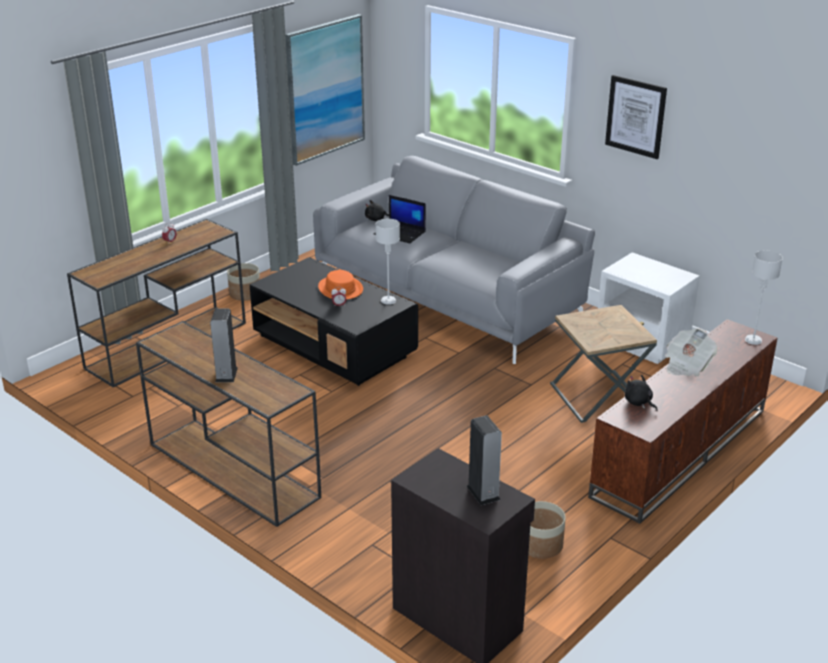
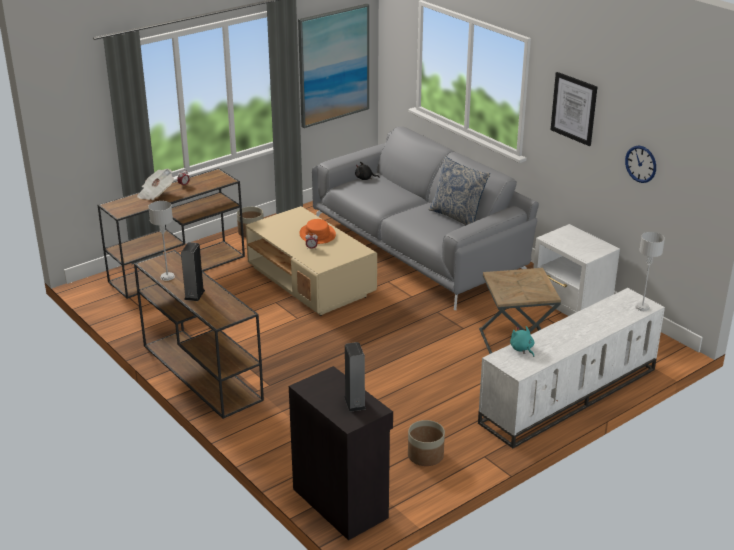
camera: 10 degrees right, 0 degrees up
black coffee table [250,257,418,386] -> beige coffee table [246,206,377,316]
laptop [374,195,426,243] -> none
grey table lamp [376,219,400,305] -> grey table lamp moved to [148,201,175,281]
brown tv stand [588,319,778,524] -> white tv stand [478,288,665,448]
black plush toy [624,375,658,411] -> turquoise plush toy [510,326,534,357]
newspaper [665,328,718,376] -> newspaper moved to [137,169,174,200]
none -> pillow [429,156,490,225]
none -> wall clock [625,145,656,183]

